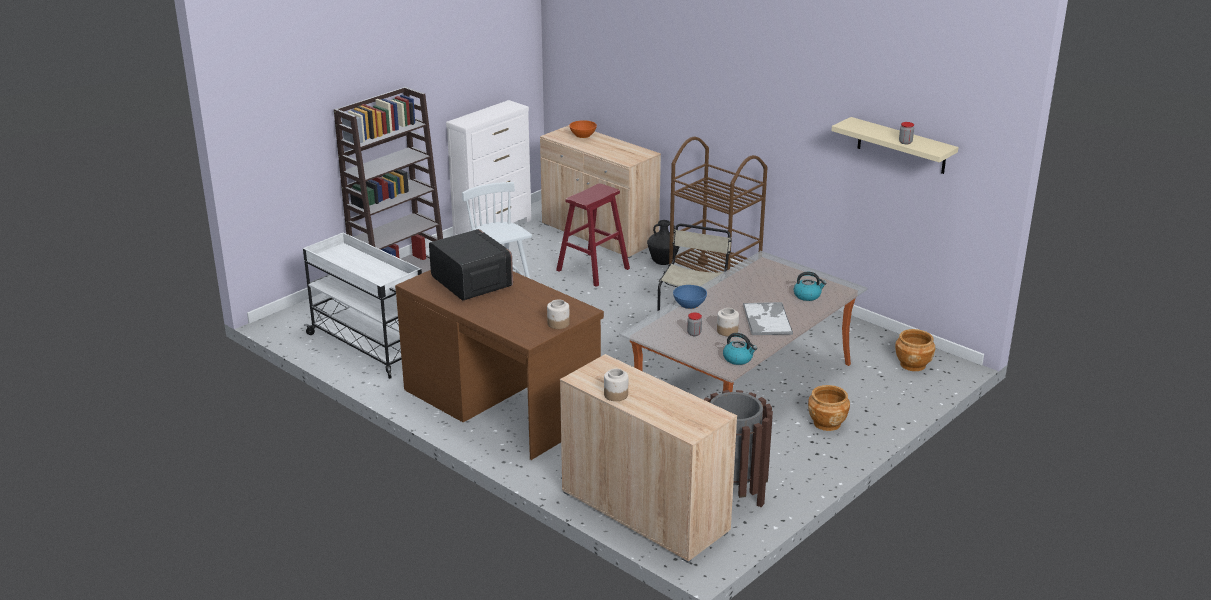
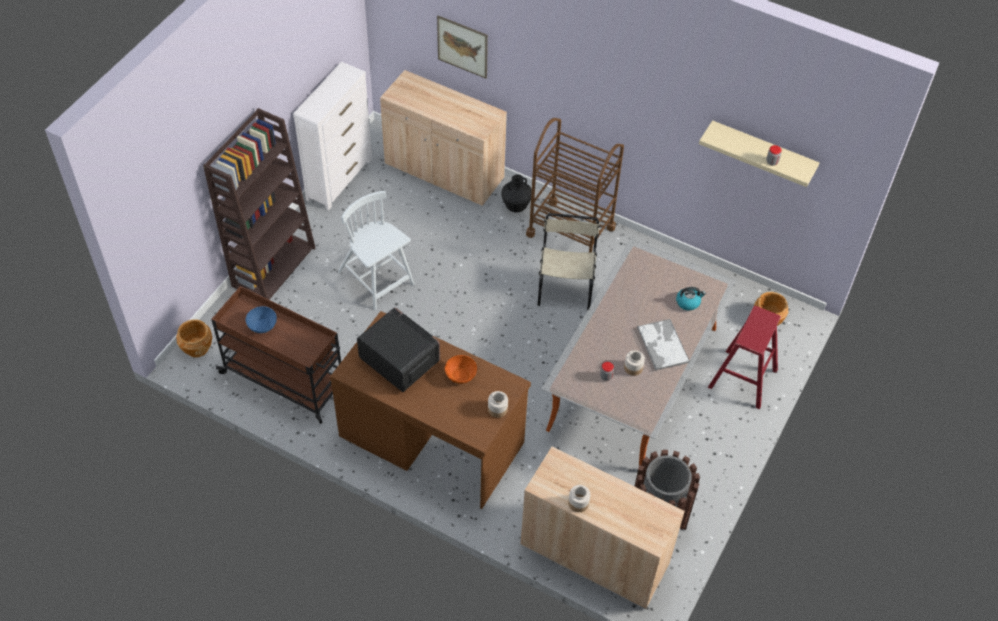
camera: 15 degrees left, 25 degrees up
white cart [303,232,422,379] -> brown cart [211,286,341,424]
red stool [556,184,630,287] -> red stool moved to [708,306,781,409]
orange bowl [569,120,597,138] -> orange bowl moved to [445,355,477,384]
blue bowl [673,285,707,309] -> blue bowl moved to [246,306,277,333]
kettle [723,333,757,365] -> none
brown planter [808,385,850,431] -> brown planter moved to [176,319,213,357]
none -> picture [437,15,488,79]

